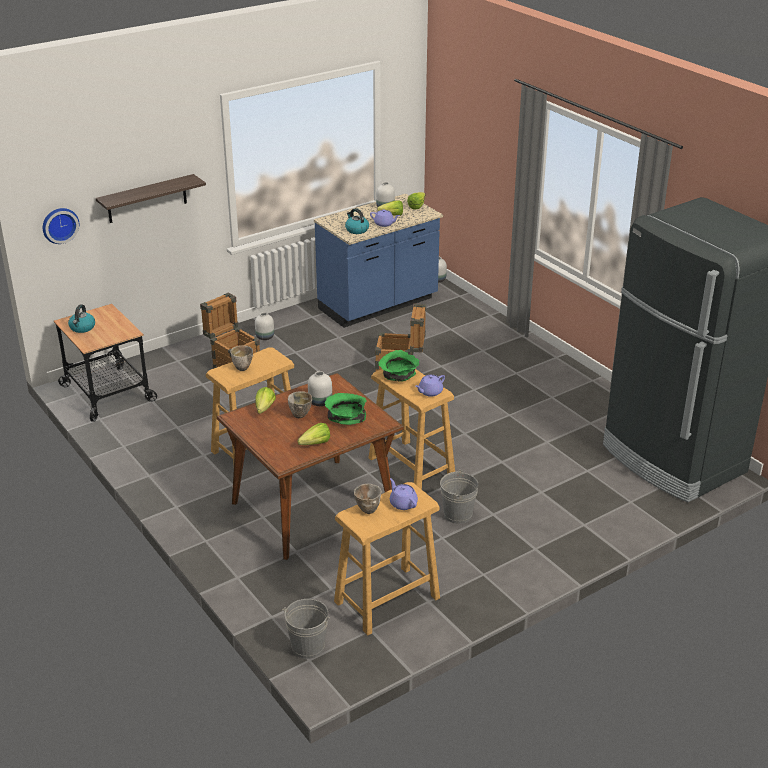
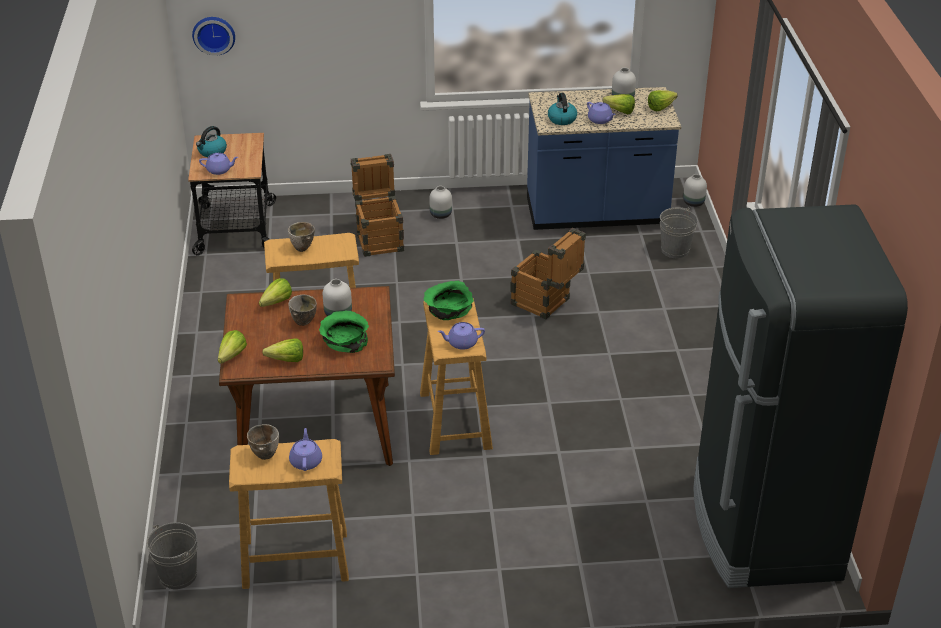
camera: 30 degrees right, 5 degrees up
shelf [96,174,206,223] -> none
grey bucket [440,470,478,524] -> grey bucket moved to [660,207,697,258]
none -> purple teapot [199,153,238,175]
none -> lettuce [218,330,247,364]

